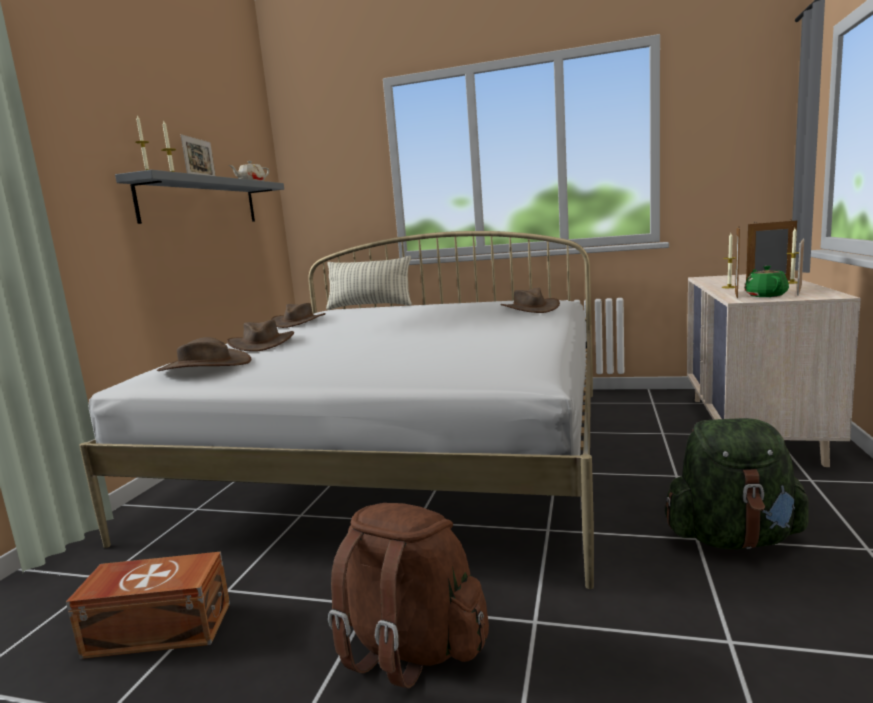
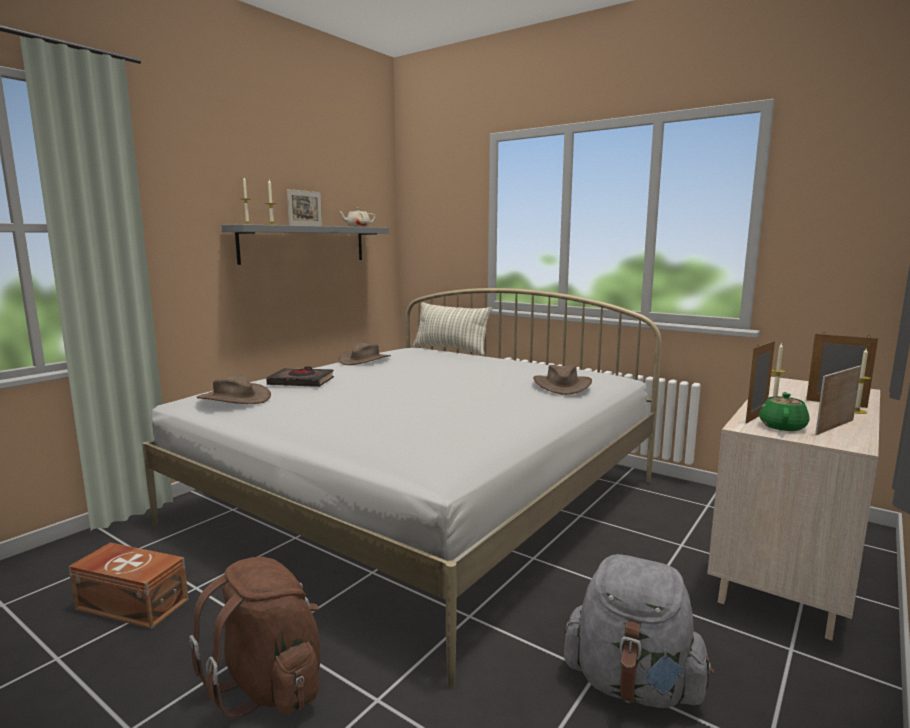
camera: 20 degrees right, 0 degrees up
brown hat [227,320,294,352] -> black book [266,367,334,387]
green backpack [665,418,809,549] -> grey backpack [564,554,714,708]

